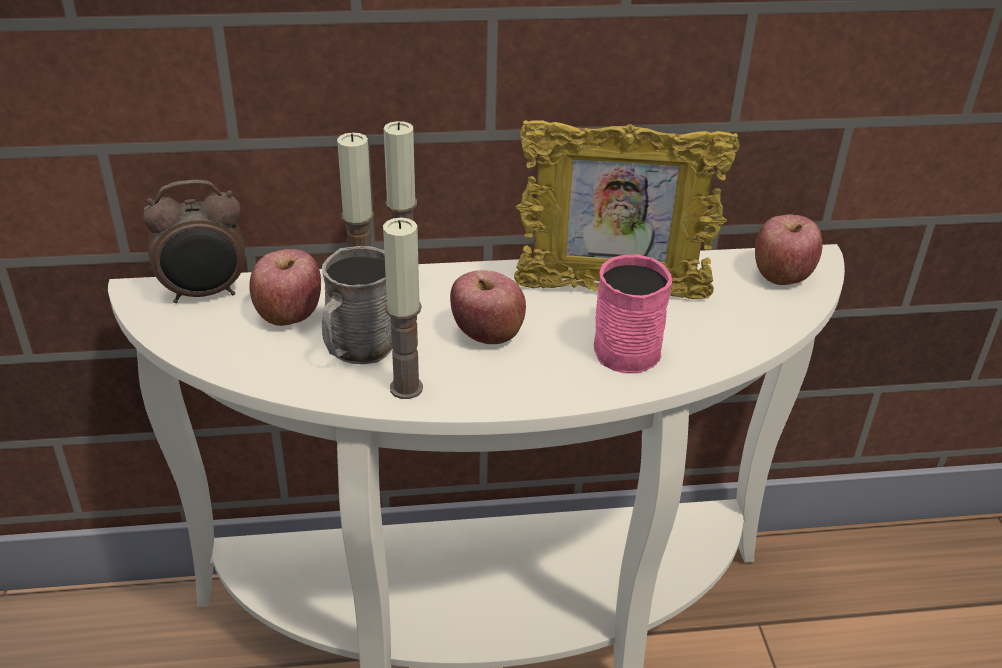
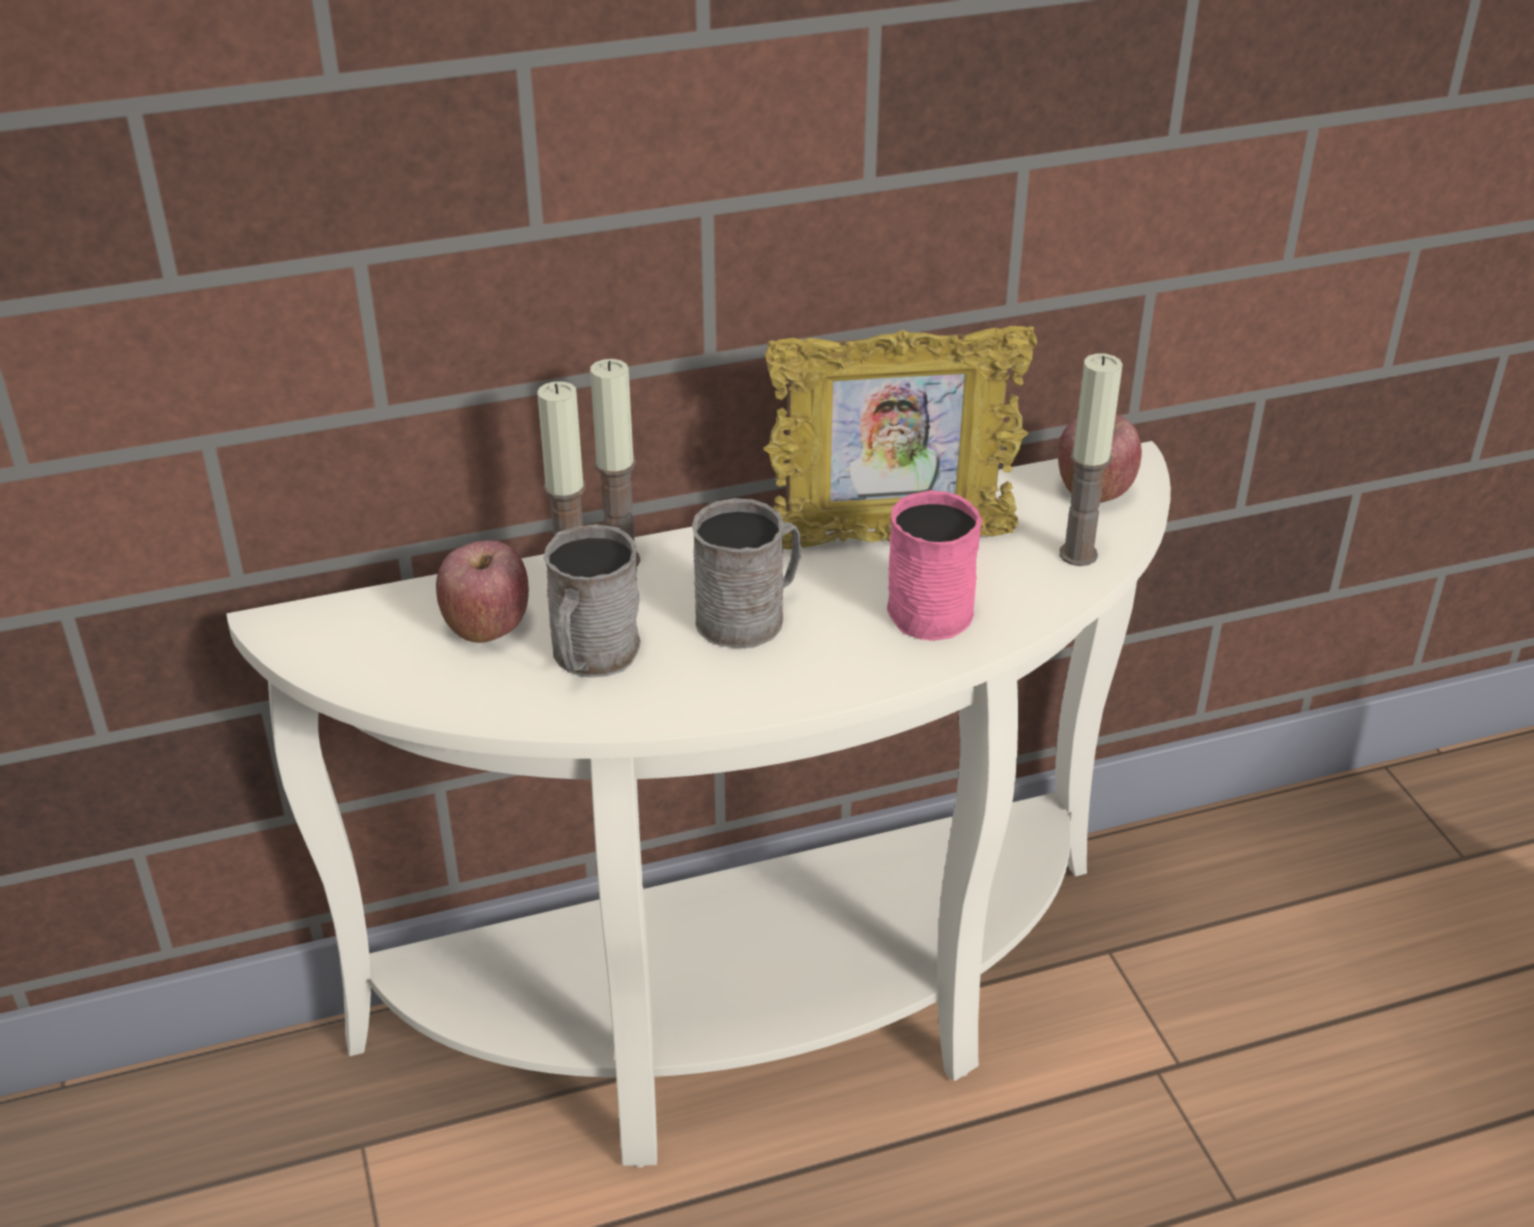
camera: 10 degrees left, 0 degrees up
alarm clock [143,180,245,303] -> none
candle [383,218,423,399] -> candle moved to [1059,353,1123,566]
apple [450,270,526,344] -> grey mug [692,498,801,648]

